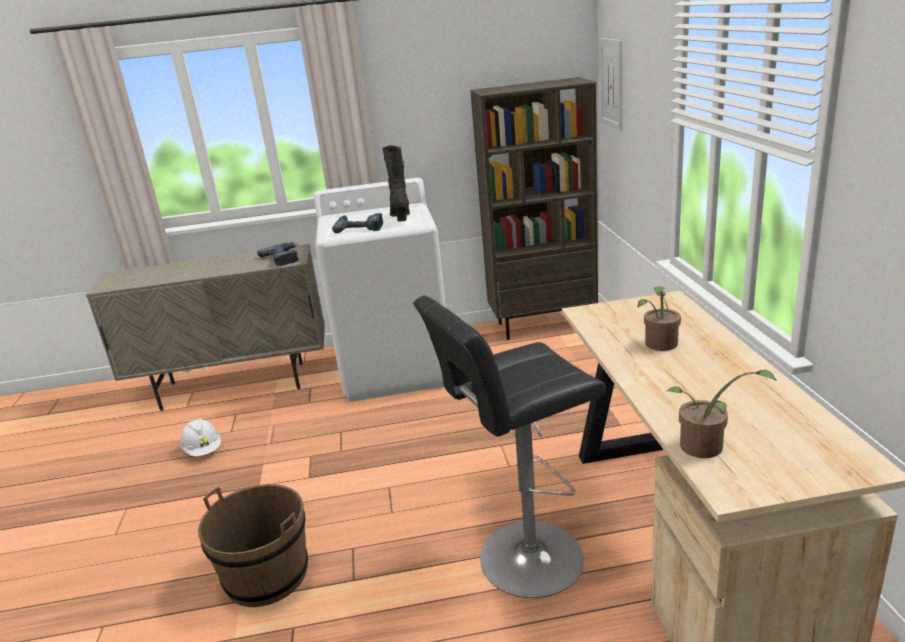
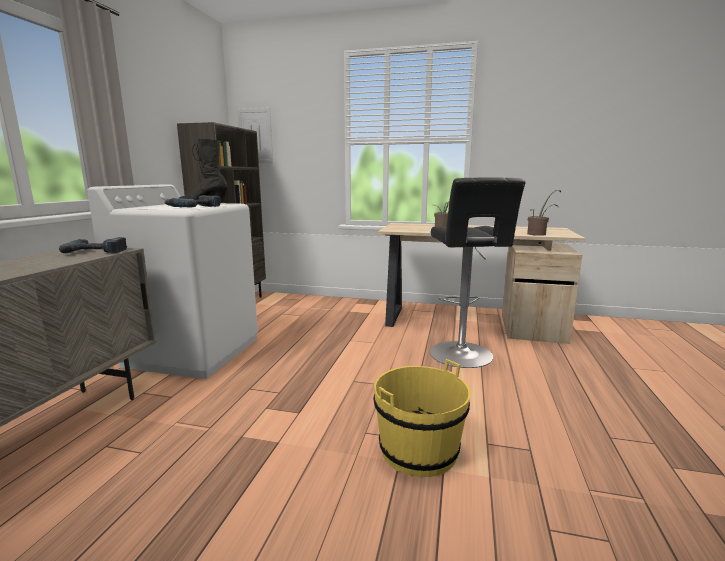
camera: 70 degrees left, 10 degrees down
white hard hat [181,418,221,456] -> none
brown bucket [198,484,308,607] -> yellow bucket [373,359,471,477]

